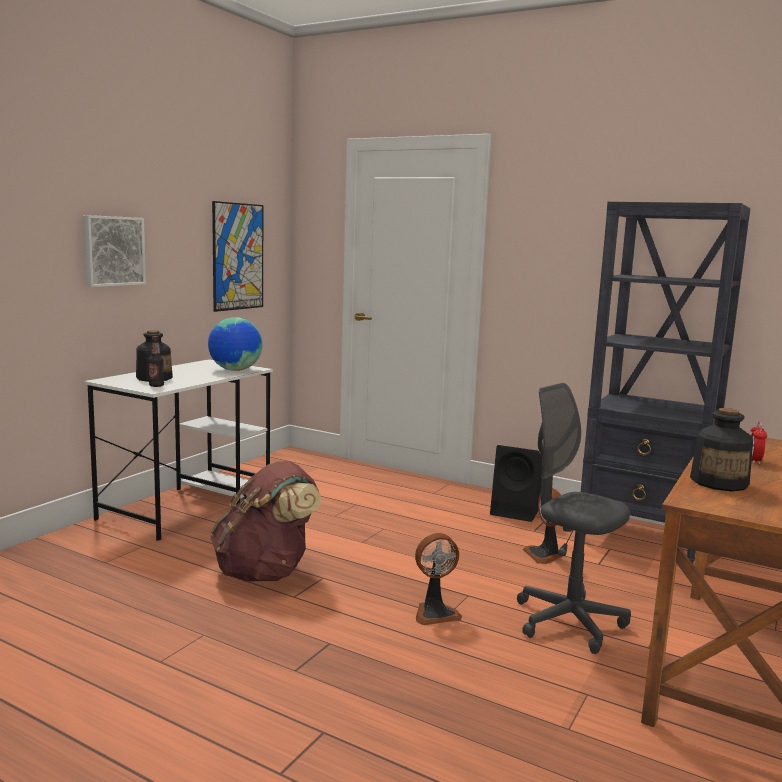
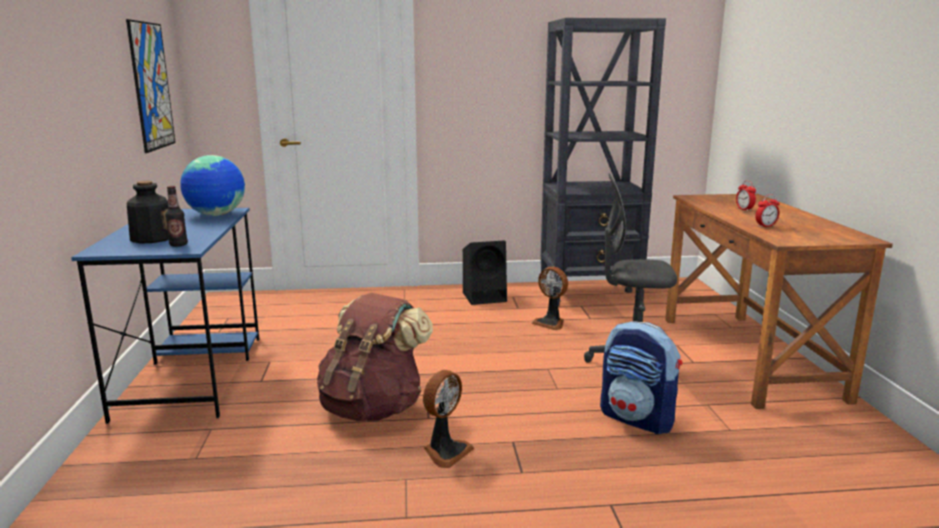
camera: 35 degrees left, 5 degrees up
picture [83,215,146,287] -> none
white desk [84,359,273,541] -> blue desk [71,208,259,424]
fan [415,533,462,625] -> fan moved to [423,370,475,468]
bottle [690,408,753,491] -> alarm clock [755,194,780,228]
none -> backpack [600,321,682,434]

